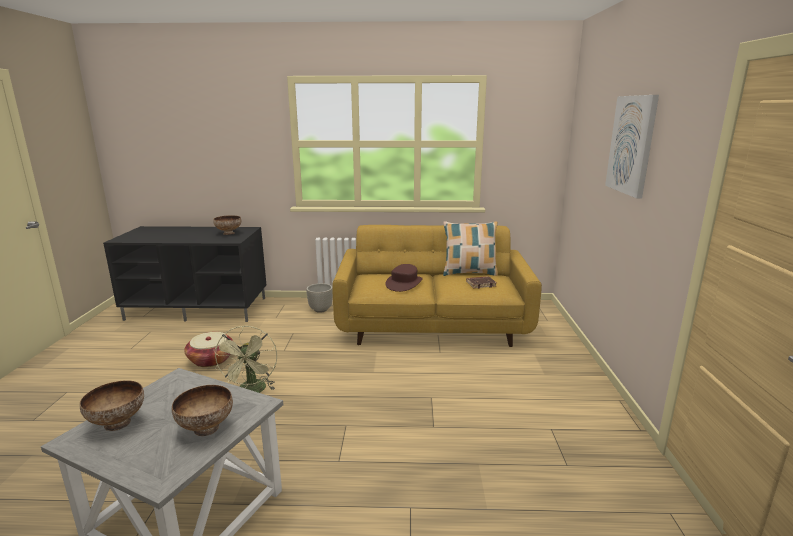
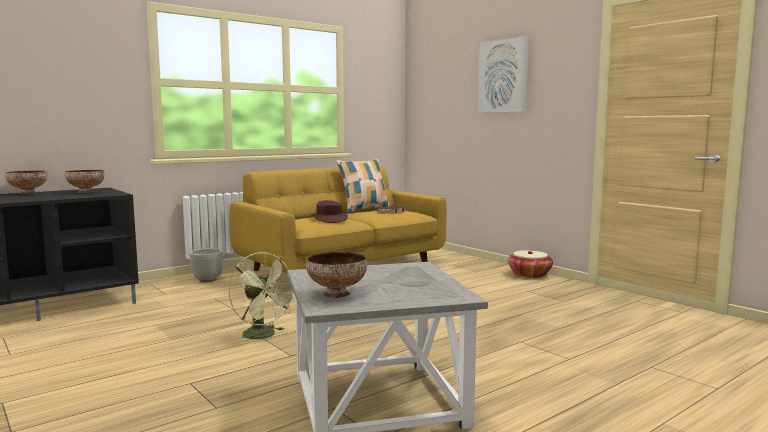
camera: 40 degrees left, 10 degrees down
bowl [172,385,233,436] -> bowl moved to [5,170,48,194]
basket [184,332,233,367] -> basket moved to [508,250,553,278]

